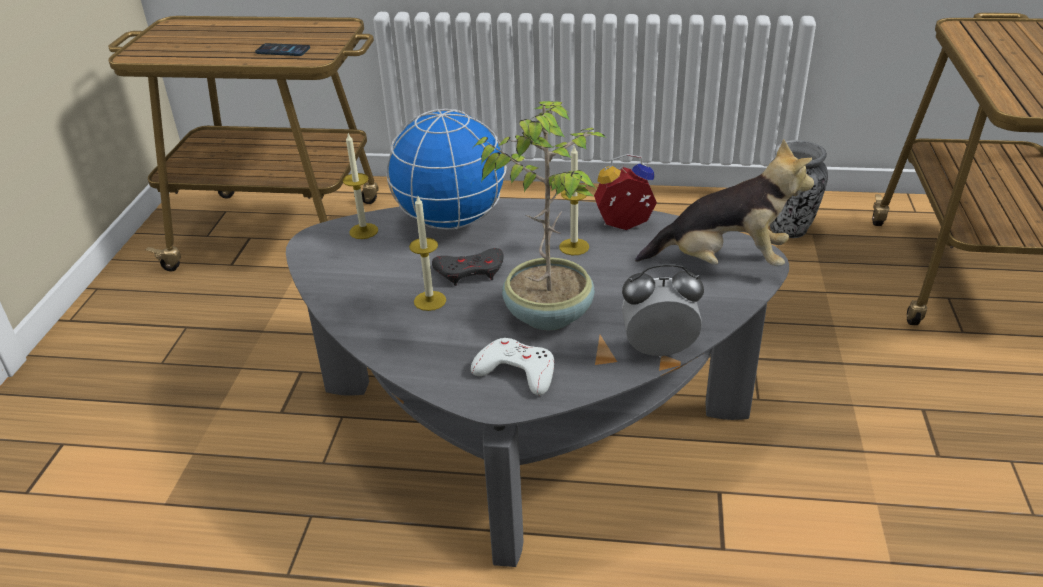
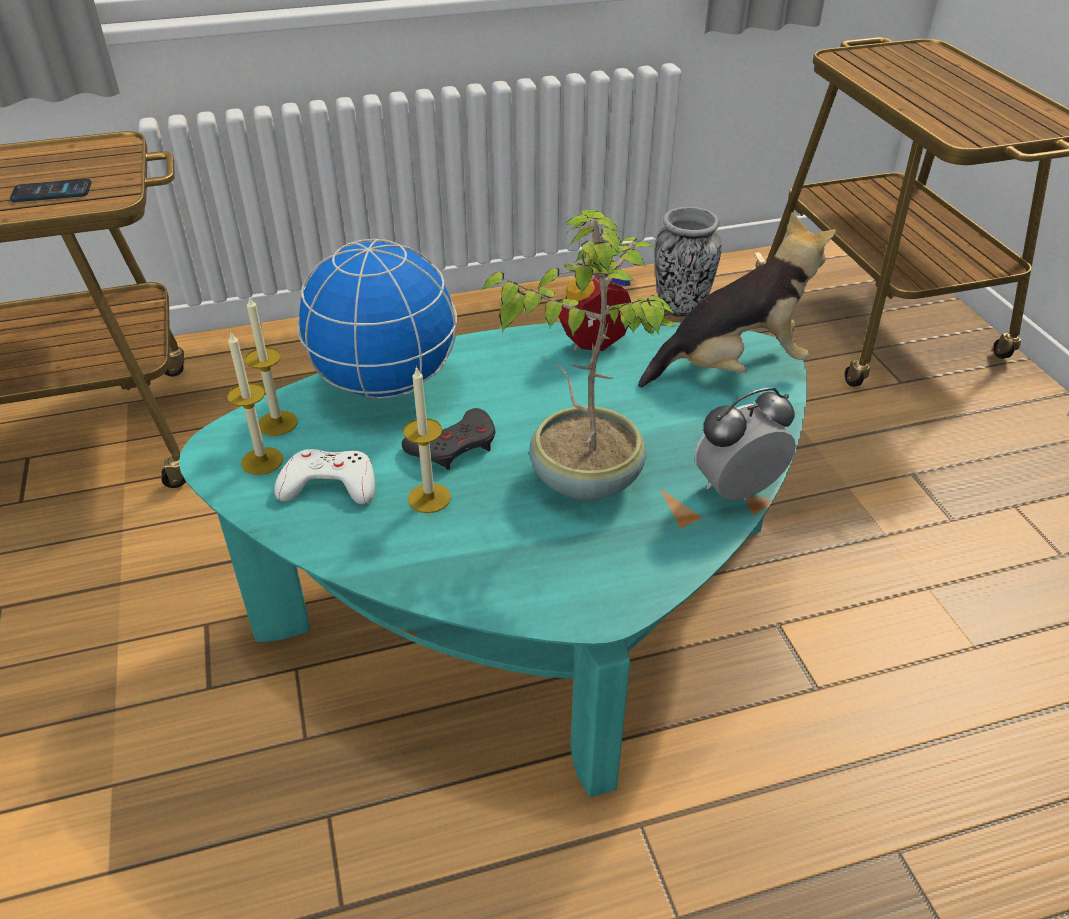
camera: 25 degrees left, 5 degrees up
grey coffee table [286,198,789,567] -> turquoise coffee table [179,322,807,797]
white game controller [471,338,554,395] -> white game controller moved to [274,449,375,504]
candle [559,146,589,255] -> candle moved to [227,333,283,475]

